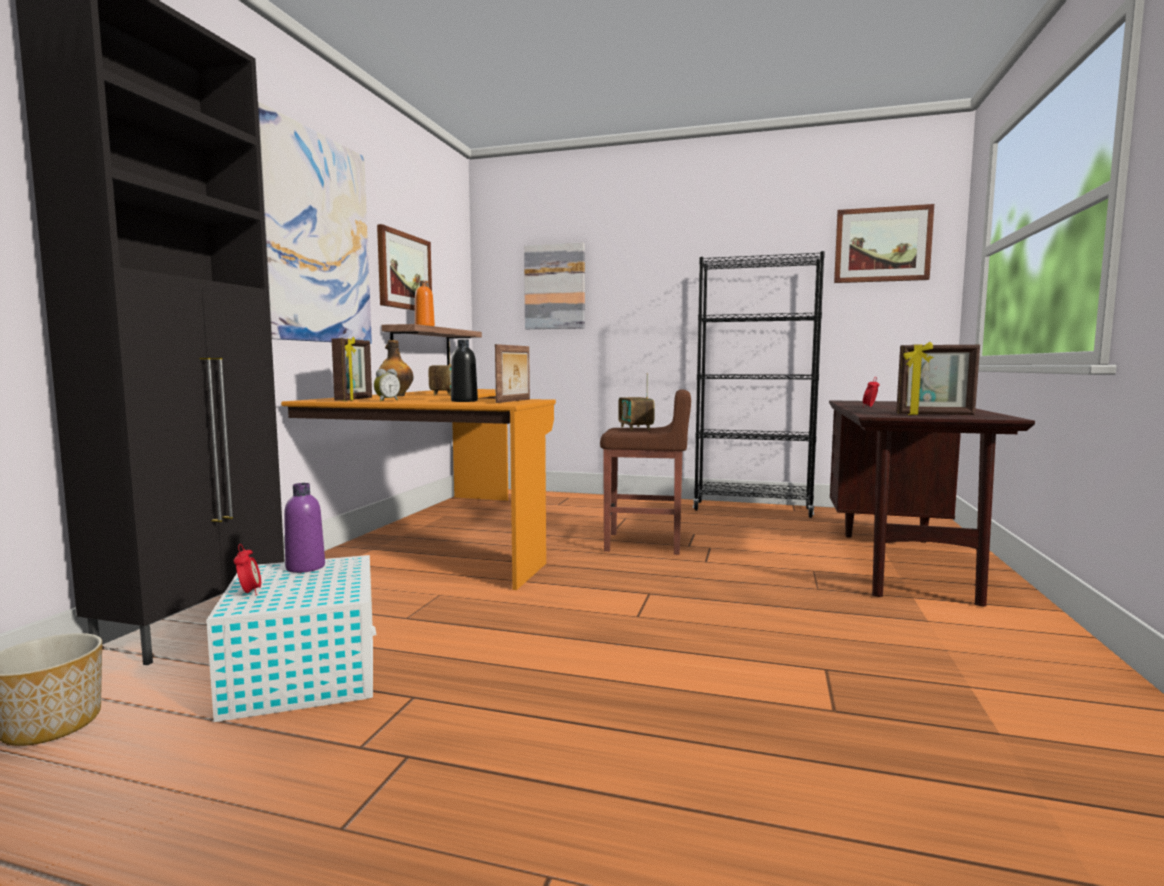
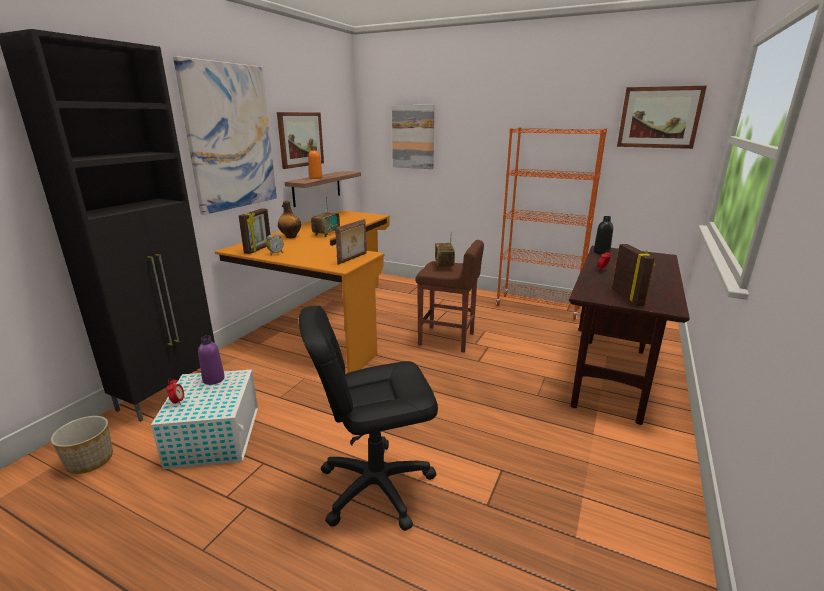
camera: 10 degrees right, 15 degrees up
black bottle [451,339,478,402] -> black bottle moved to [593,216,613,255]
black bookcase [693,251,825,518] -> orange bookcase [496,127,607,320]
picture frame [896,342,980,415] -> picture frame turned 120 degrees counterclockwise [612,244,655,307]
none -> black office chair [299,306,438,531]

